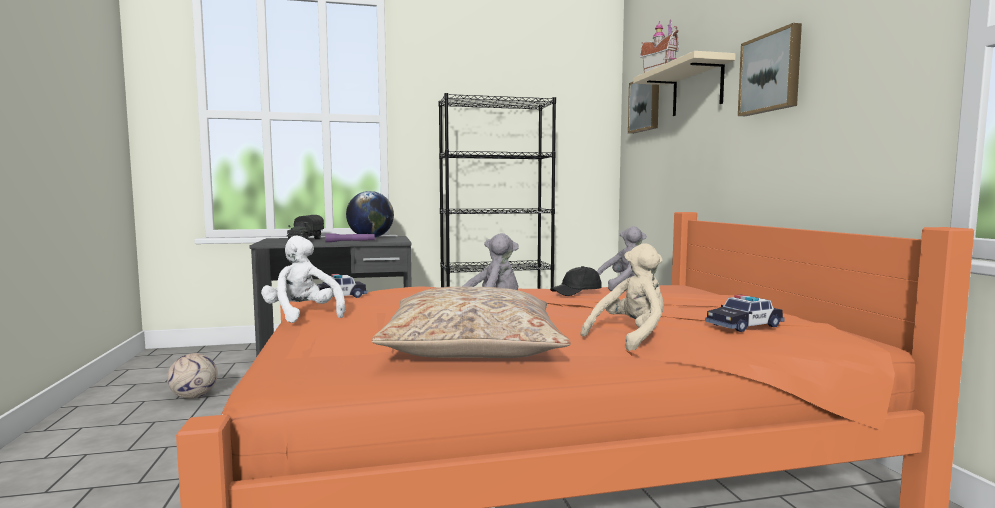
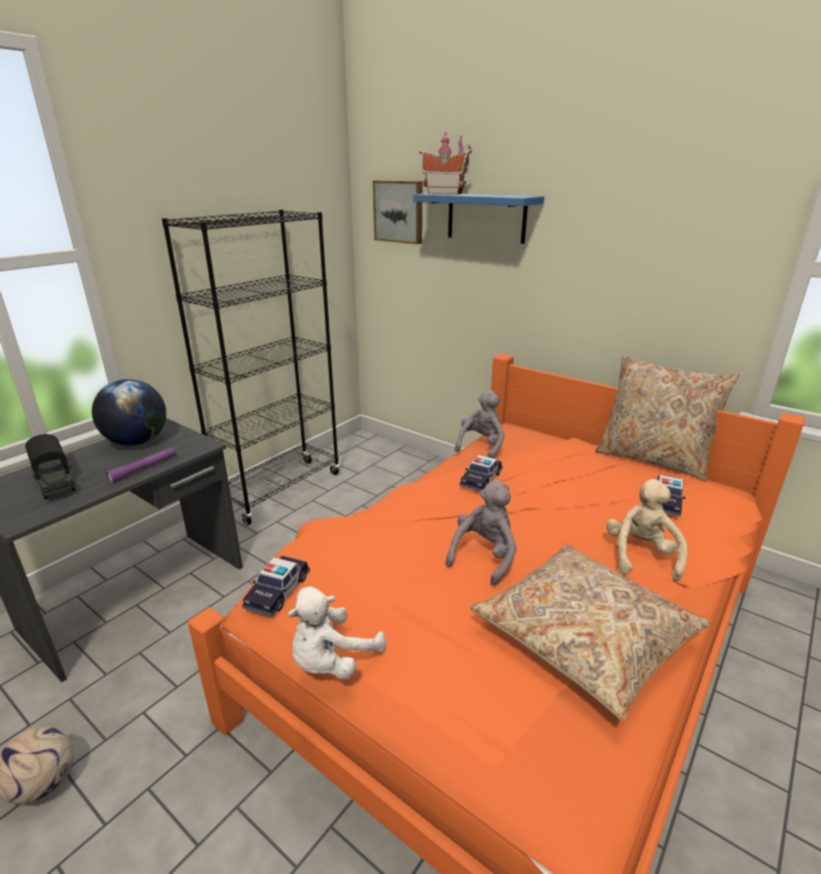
camera: 40 degrees left, 20 degrees up
white plush toy [261,236,345,323] -> white plush toy turned 60 degrees counterclockwise [287,587,386,680]
black cap [550,266,602,296] -> toy car [459,455,503,492]
beige shelf [633,51,736,116] -> blue shelf [413,193,544,244]
picture [738,23,802,116] -> none
none -> beige pillow [595,355,739,481]

